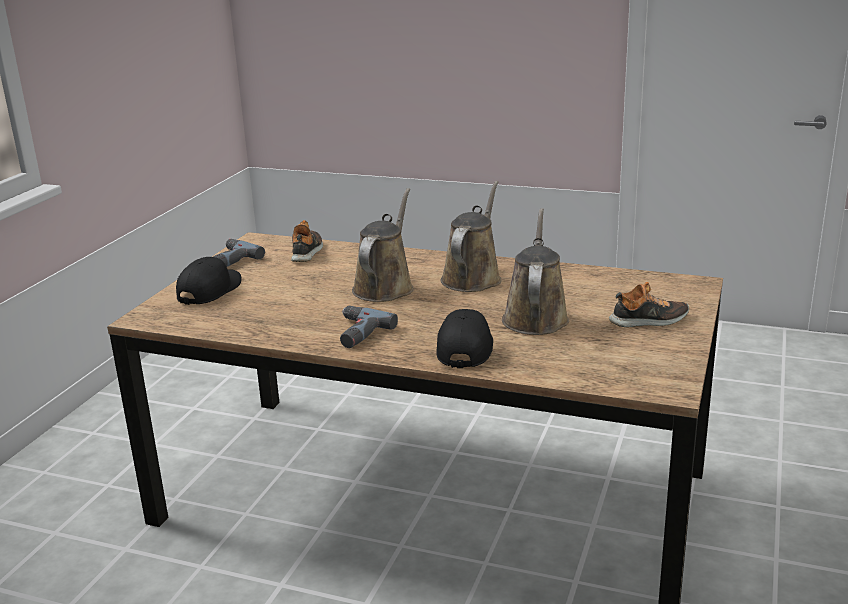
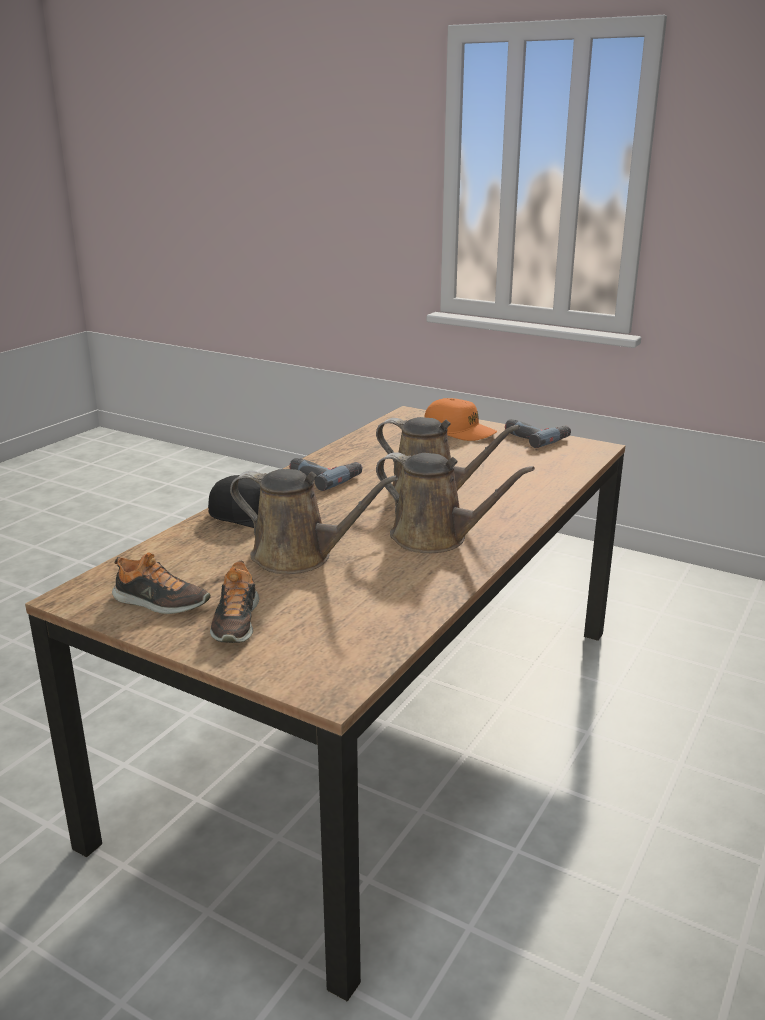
camera: 100 degrees right, 0 degrees up
black cap [176,257,242,305] -> orange cap [424,398,497,441]
shoe [291,220,323,262] -> shoe moved to [112,552,211,614]

